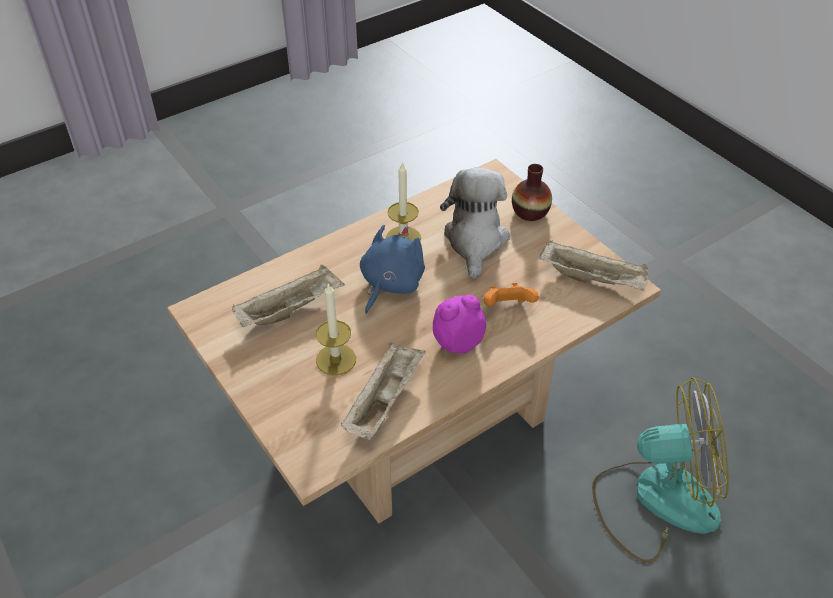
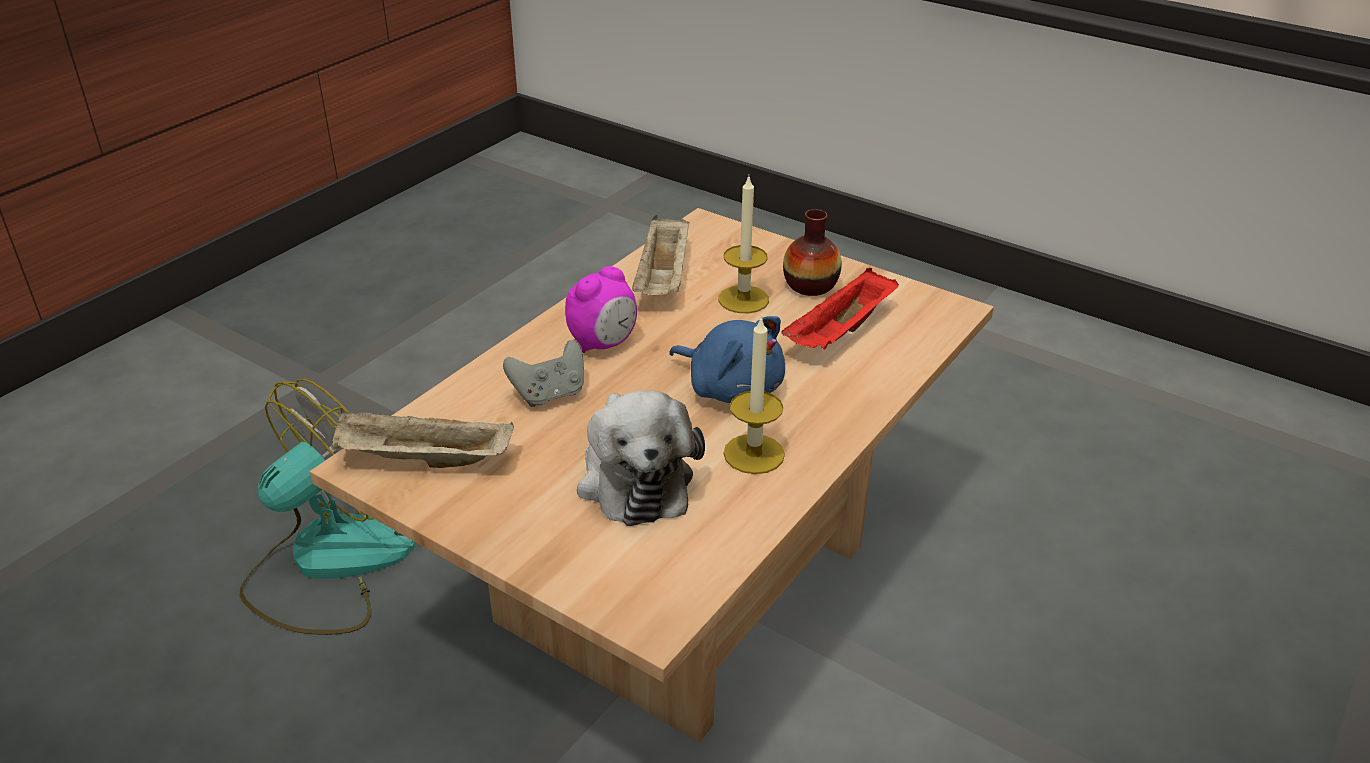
camera: 160 degrees right, 10 degrees down
beige tray [232,265,345,327] -> red tray [781,268,899,350]
blue plush toy [360,225,425,314] -> blue plush toy turned 60 degrees counterclockwise [669,316,785,403]
orange game controller [484,283,539,307] -> grey game controller [503,340,584,407]
vase [512,164,552,221] -> vase moved to [783,209,842,296]
fan [592,377,729,563] -> fan turned 150 degrees clockwise [240,379,415,635]

